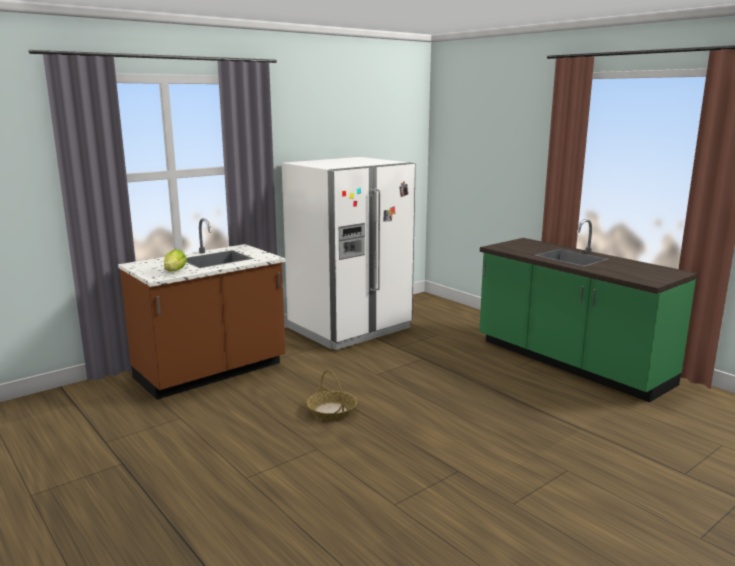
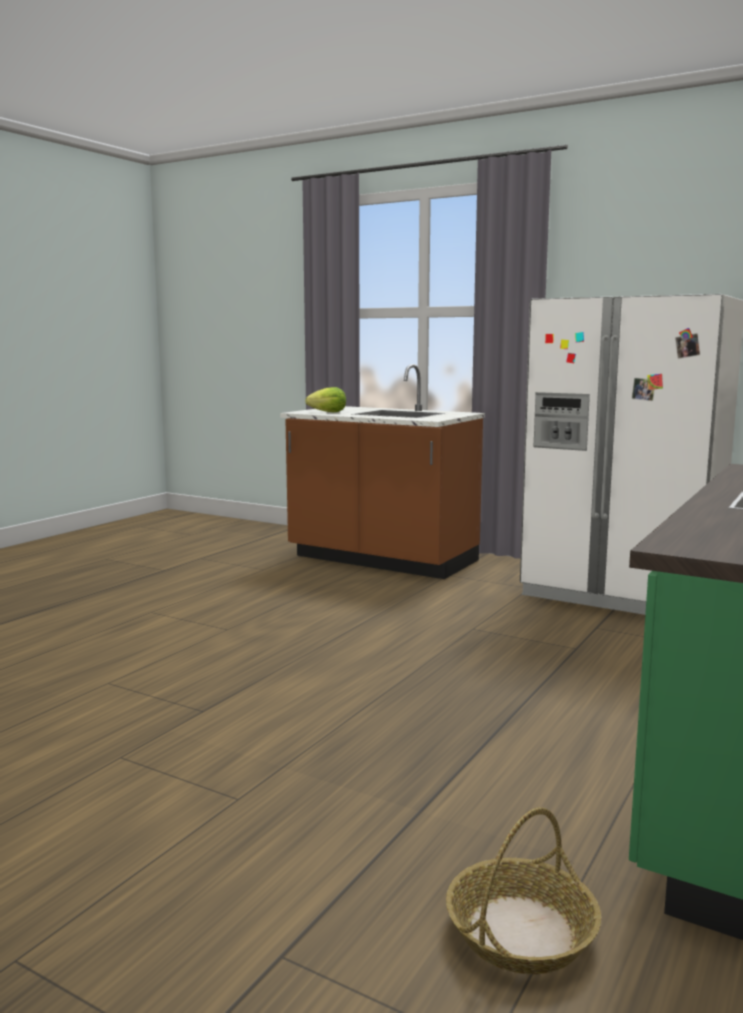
camera: 70 degrees right, 5 degrees down
basket [307,370,357,420] -> basket moved to [446,807,601,974]

